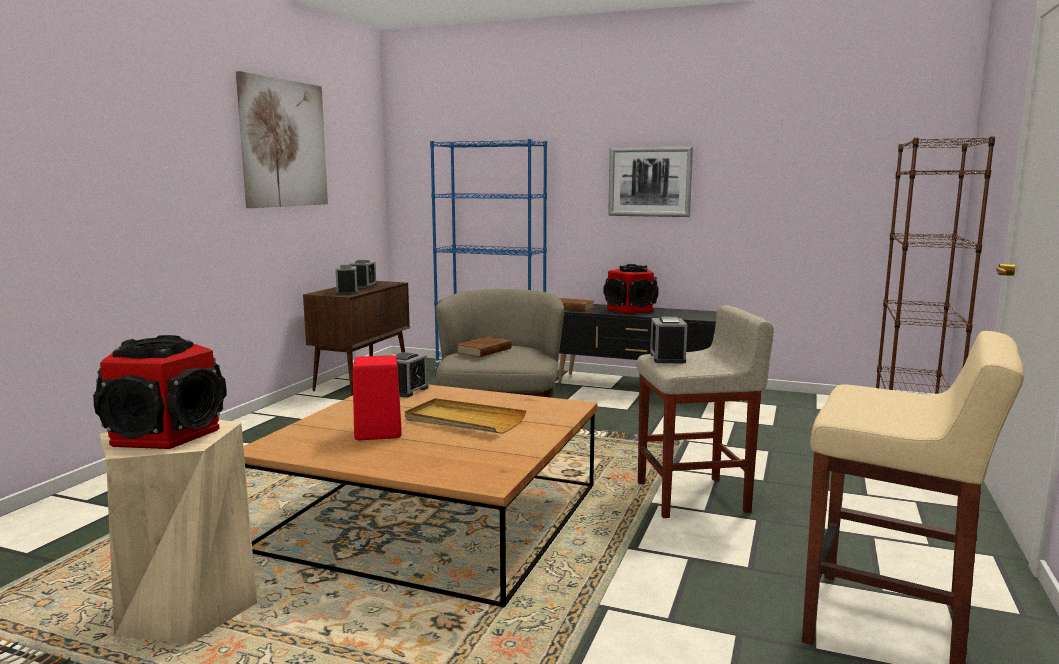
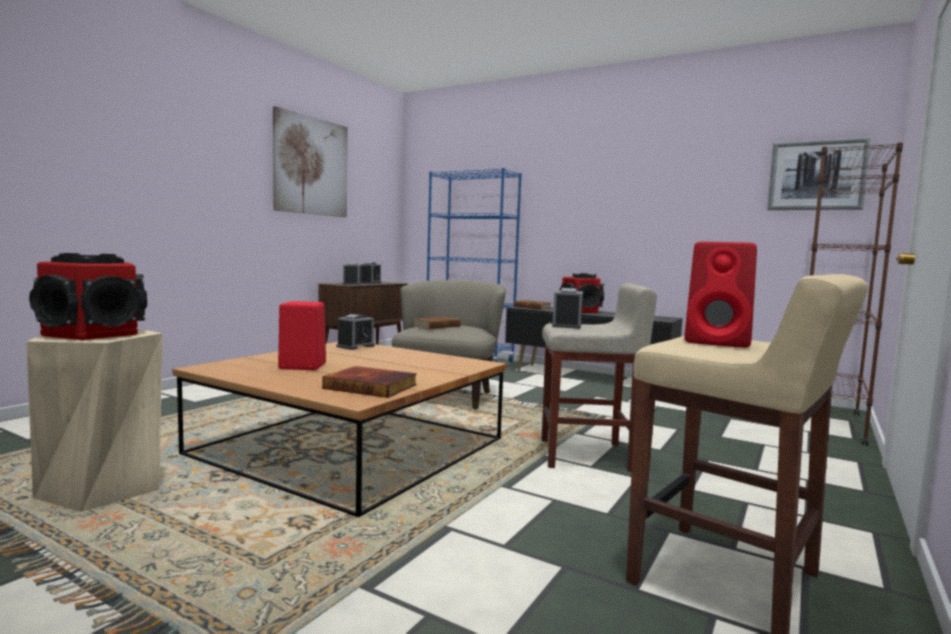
camera: 10 degrees right, 5 degrees down
beige tray [405,398,526,434] -> none
picture [608,147,693,217] -> picture moved to [767,137,871,210]
none -> book [322,366,417,398]
none -> red speaker [684,241,757,348]

